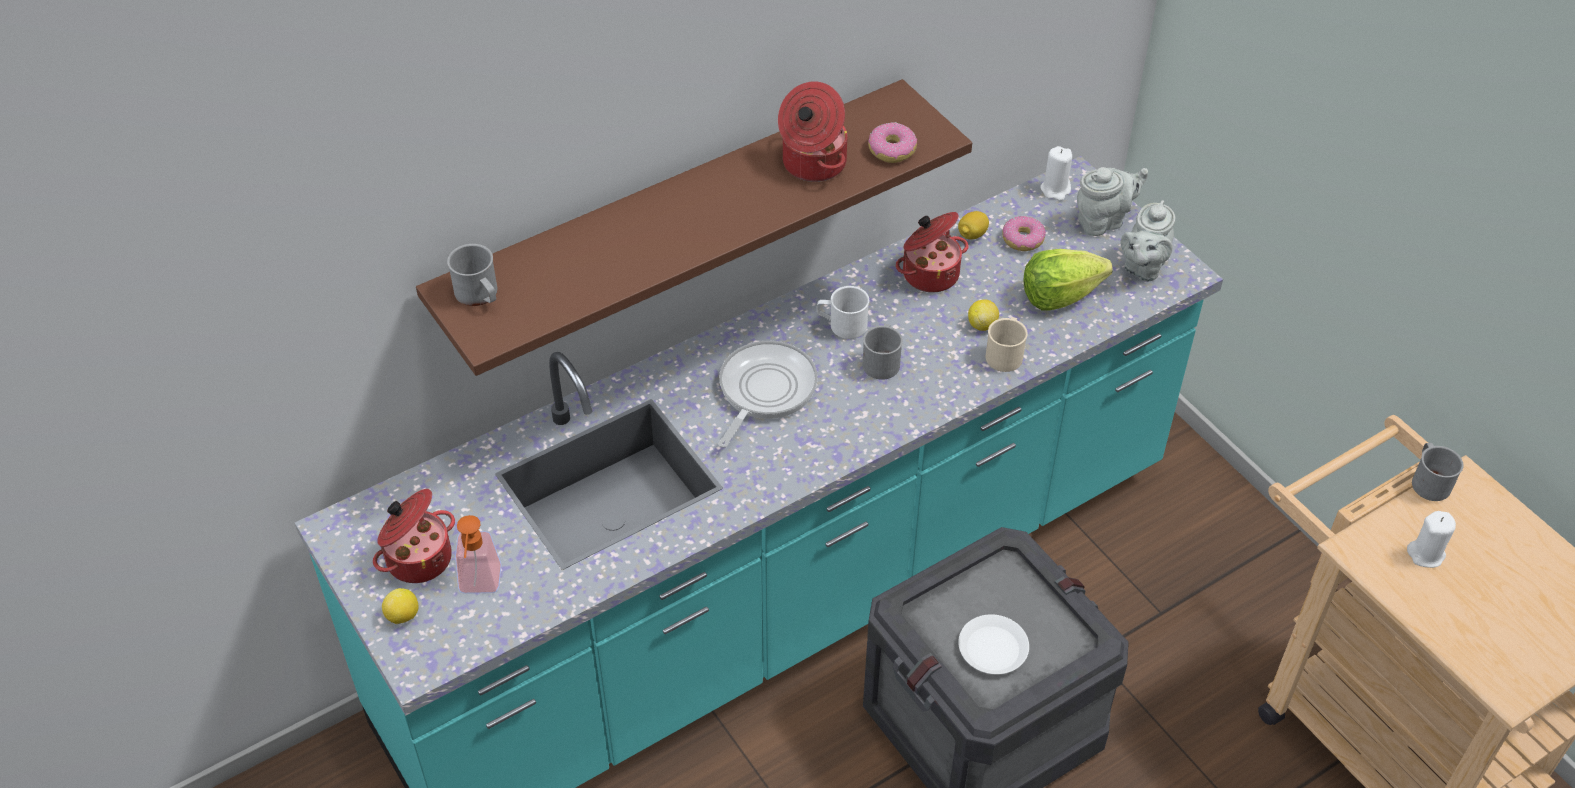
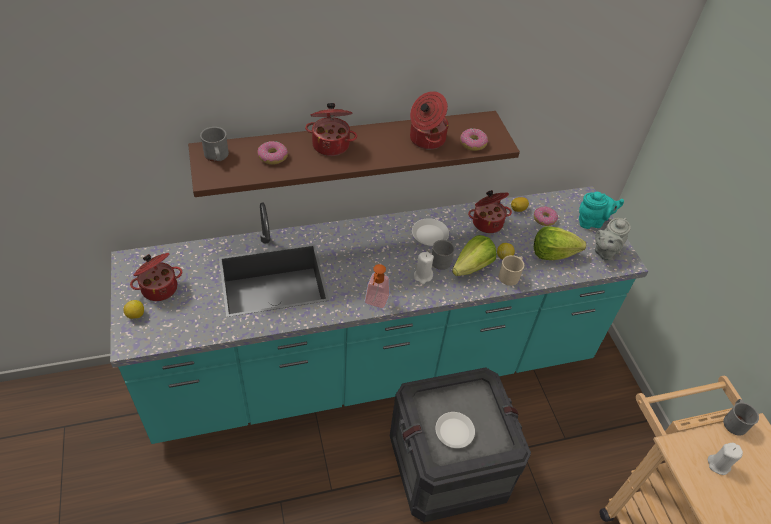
camera: 15 degrees right, 0 degrees up
soap dispenser [455,515,502,594] -> soap dispenser moved to [365,264,390,309]
frying pan [718,341,818,448] -> none
white mug [817,286,869,339] -> white plate [412,218,449,246]
white candle [1040,146,1072,201] -> white candle moved to [414,252,434,284]
grey teapot [1077,167,1148,236] -> turquoise teapot [579,192,624,229]
none -> donut [257,141,288,165]
none -> cooking pot [305,103,357,156]
none -> lettuce [452,235,496,276]

